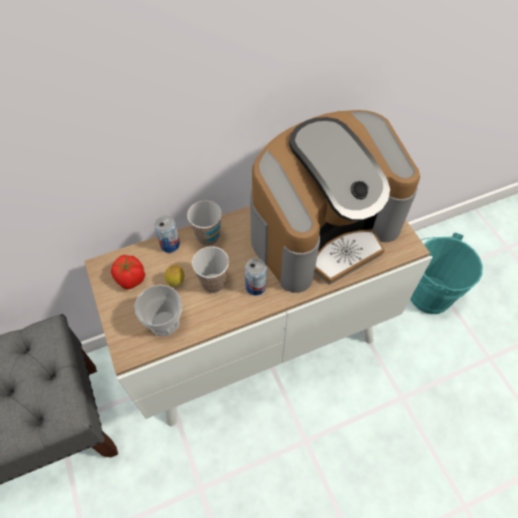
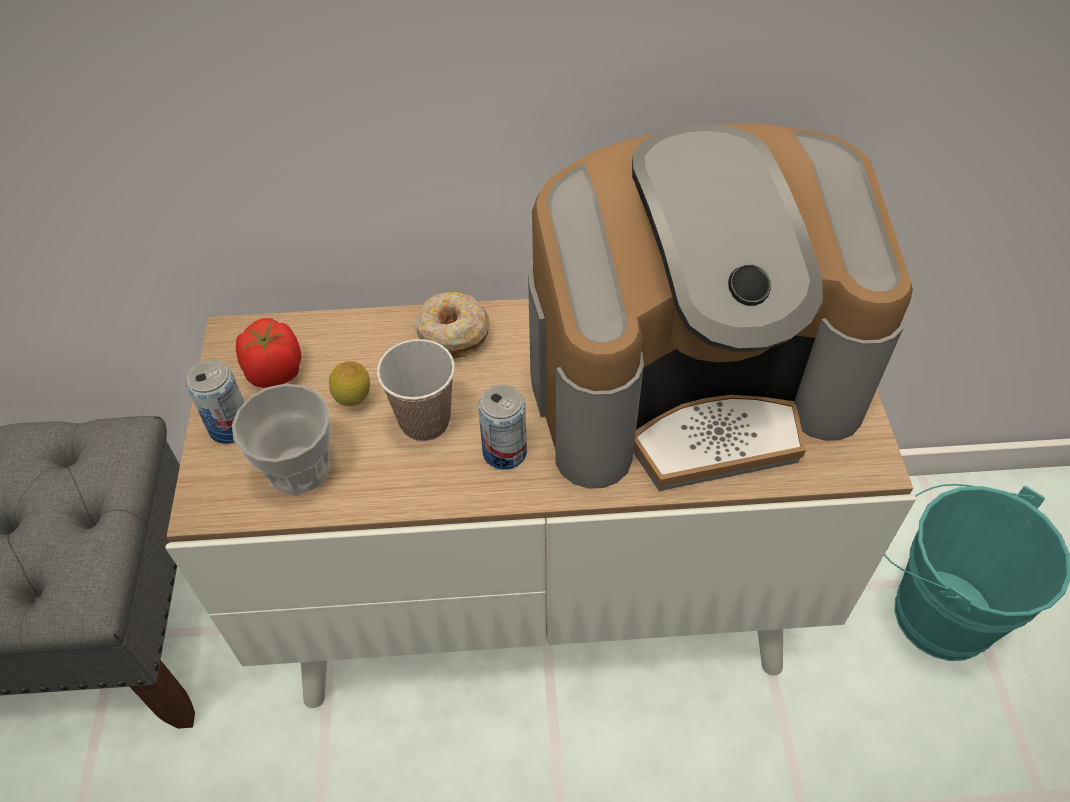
camera: 20 degrees right, 5 degrees down
can [154,215,180,253] -> can moved to [186,360,245,444]
cup [187,200,222,246] -> donut [414,292,489,358]

